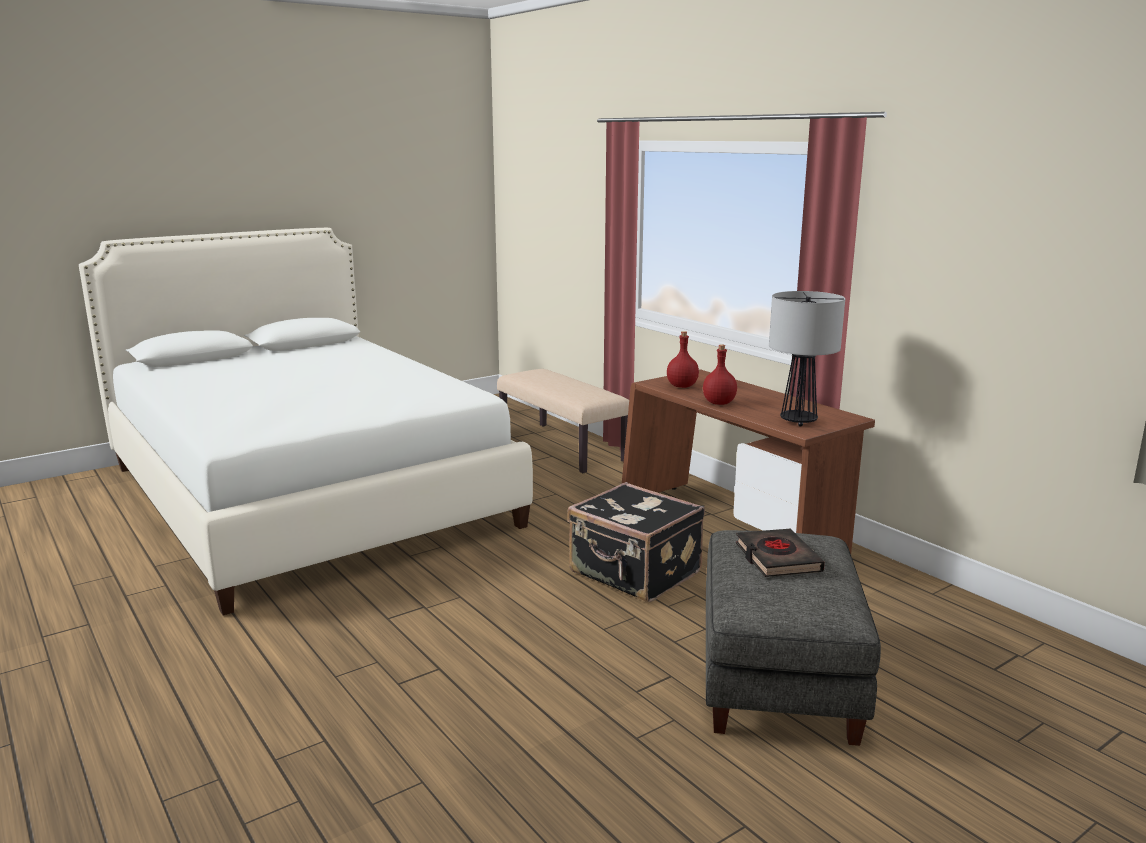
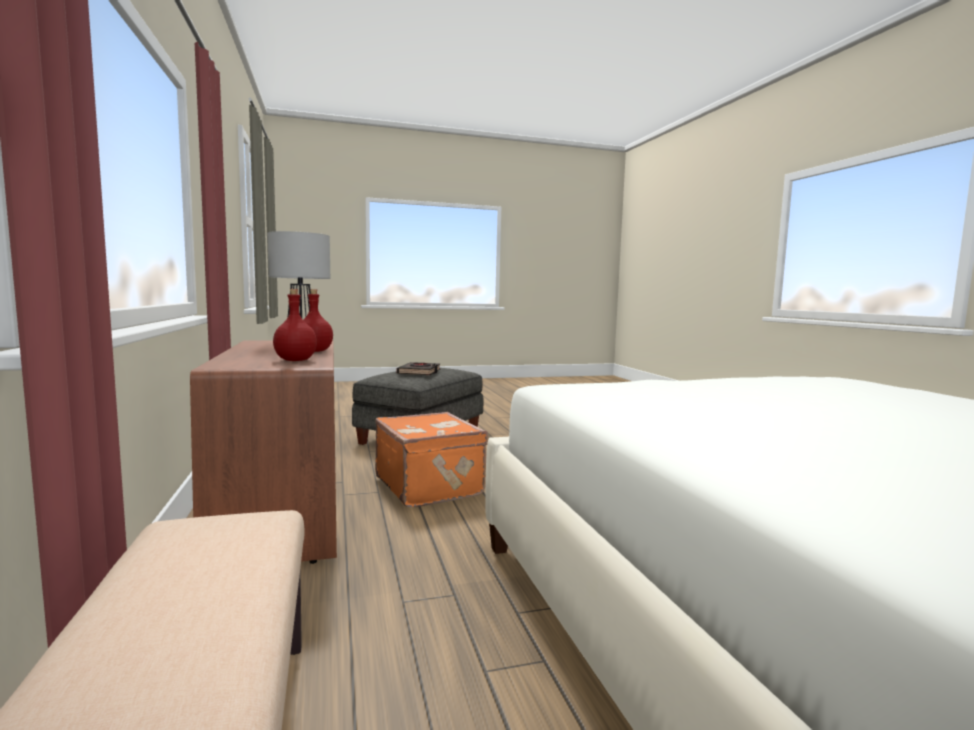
camera: 160 degrees left, 10 degrees down
black suitcase [567,482,705,602] -> orange suitcase [375,412,488,507]

